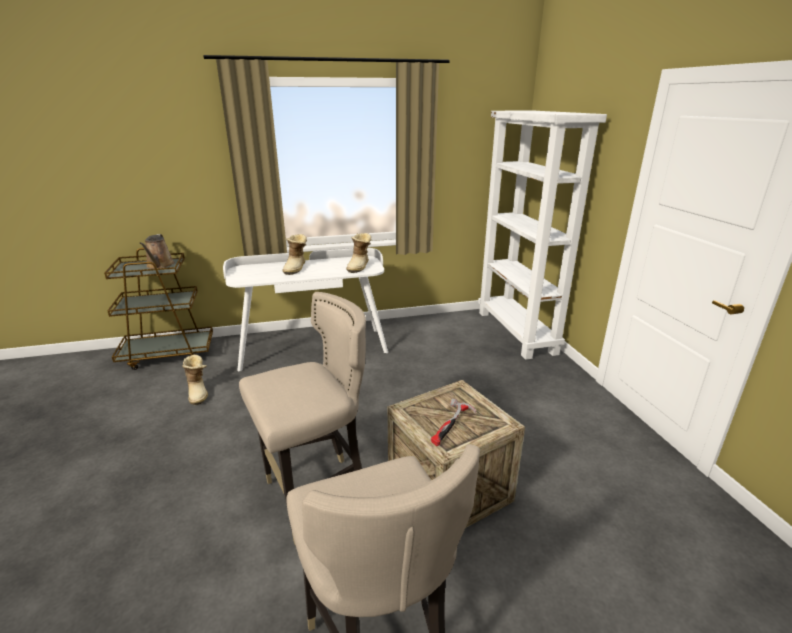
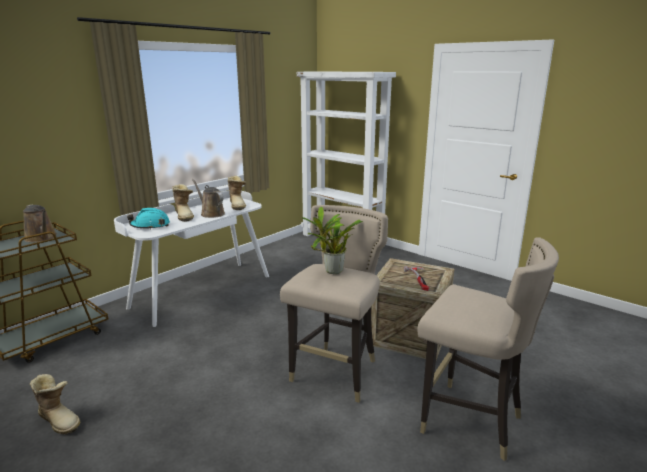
camera: 35 degrees left, 5 degrees down
boot [182,354,208,405] -> boot moved to [29,374,80,435]
none -> turquoise hard hat [127,208,170,230]
none -> brown watering can [192,179,225,218]
none -> potted plant [302,207,363,274]

